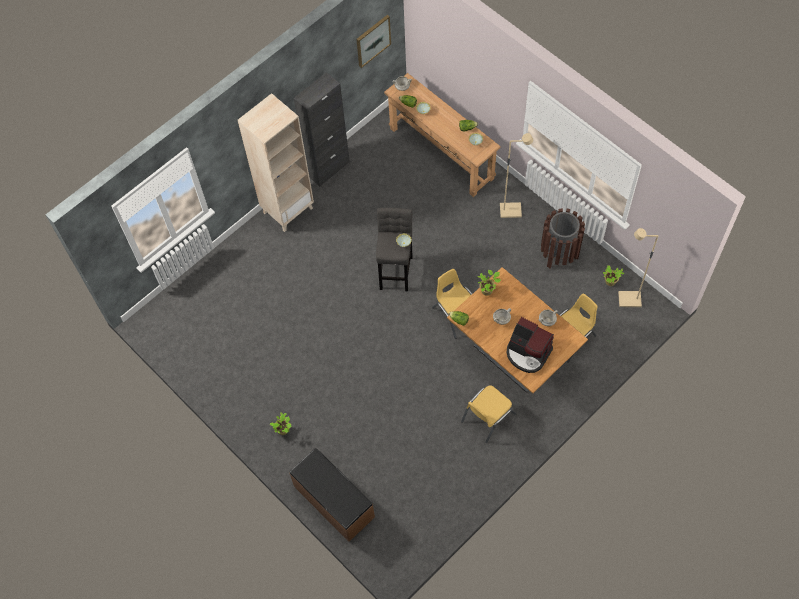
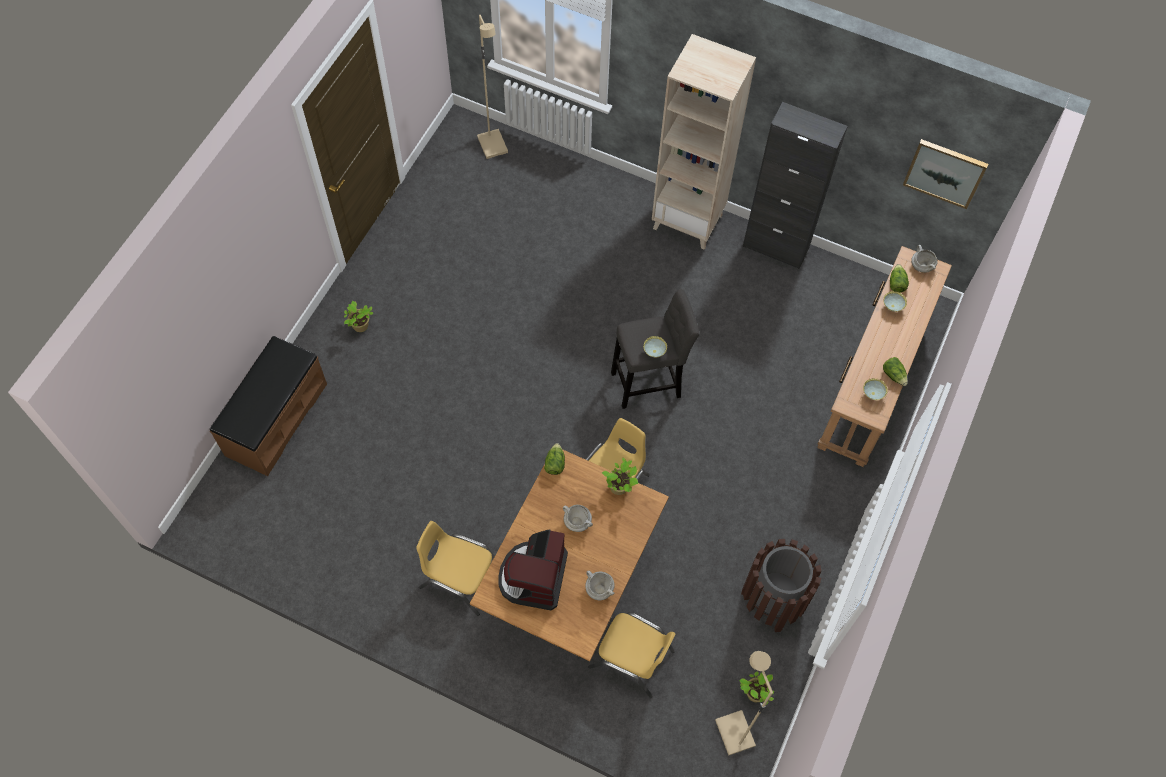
camera: 65 degrees right, 0 degrees up
beige floor lamp [500,133,533,218] -> beige floor lamp moved to [477,15,508,159]

